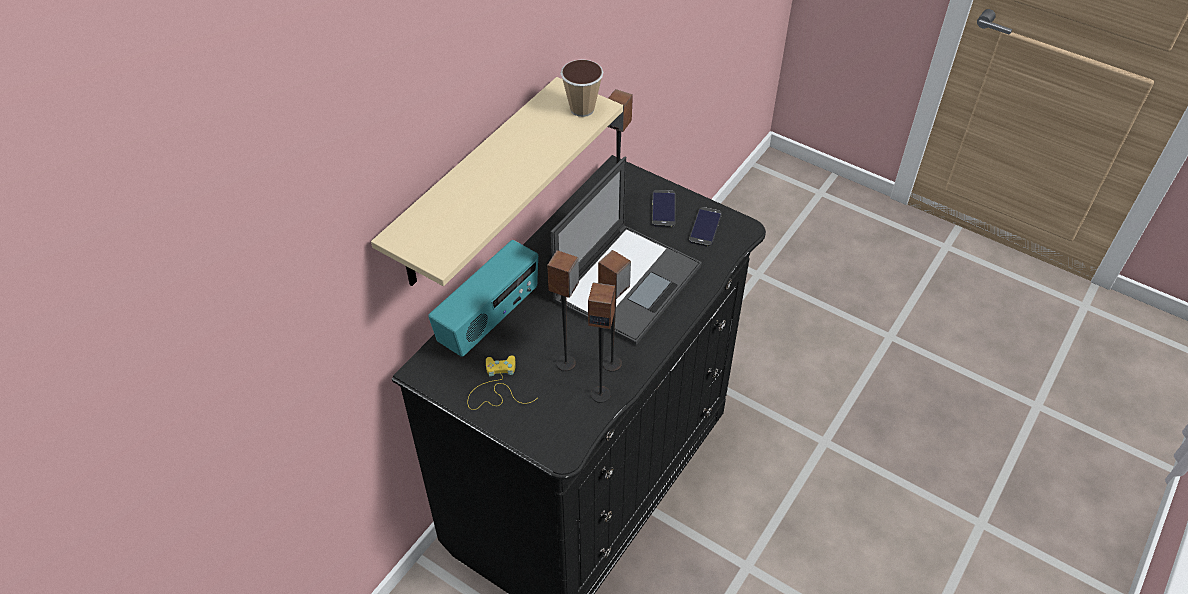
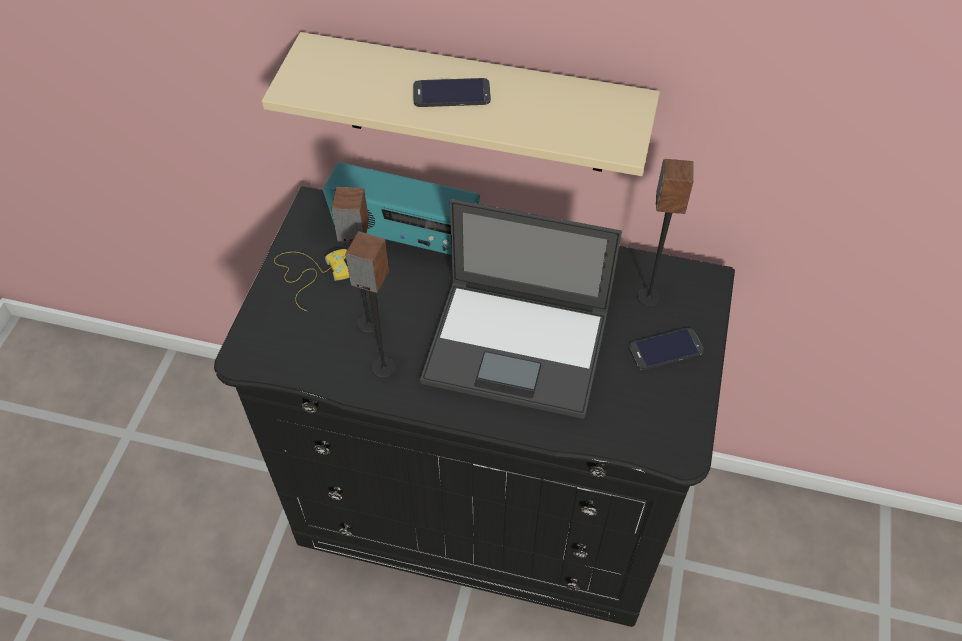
camera: 70 degrees right, 5 degrees up
cup [560,59,603,117] -> none
speaker [588,282,615,403] -> none
phone [689,207,722,247] -> phone moved to [413,78,491,107]

